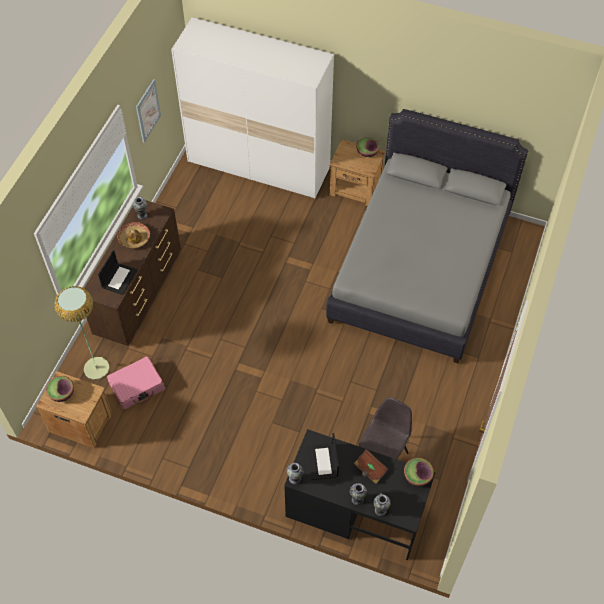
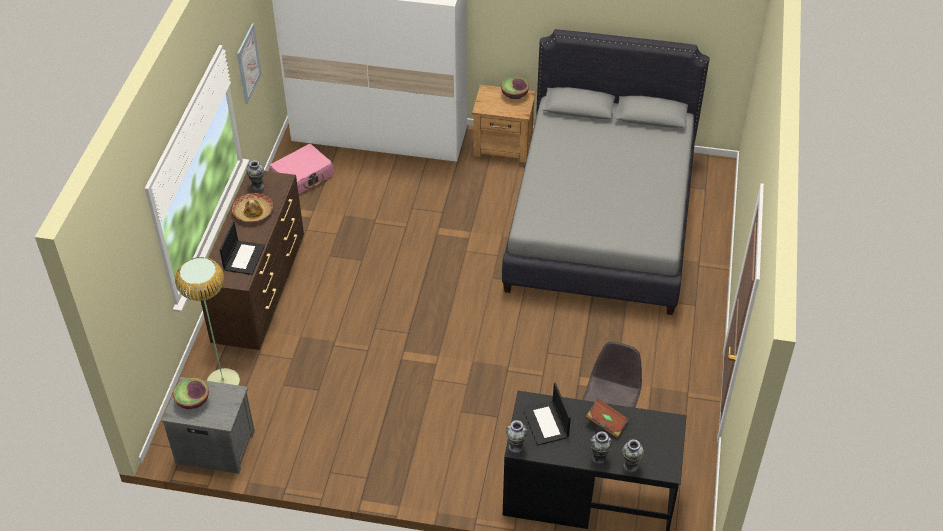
camera: 10 degrees left, 10 degrees down
brown nightstand [36,371,113,448] -> grey nightstand [161,377,255,474]
pink suitcase [107,356,165,409] -> pink suitcase moved to [270,144,334,194]
bowl [404,458,434,487] -> none

